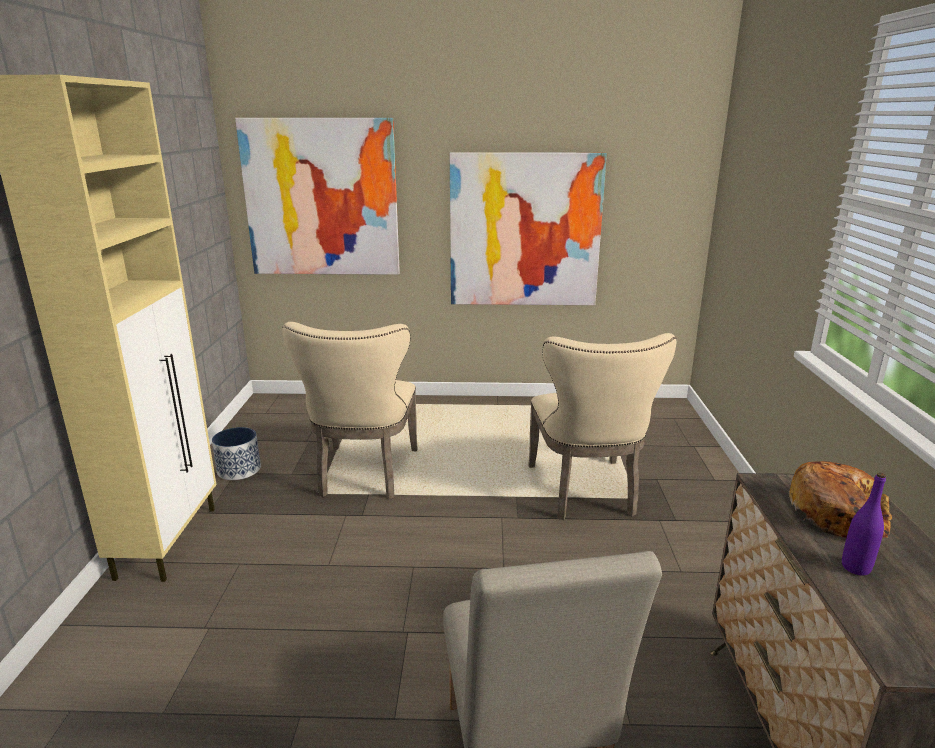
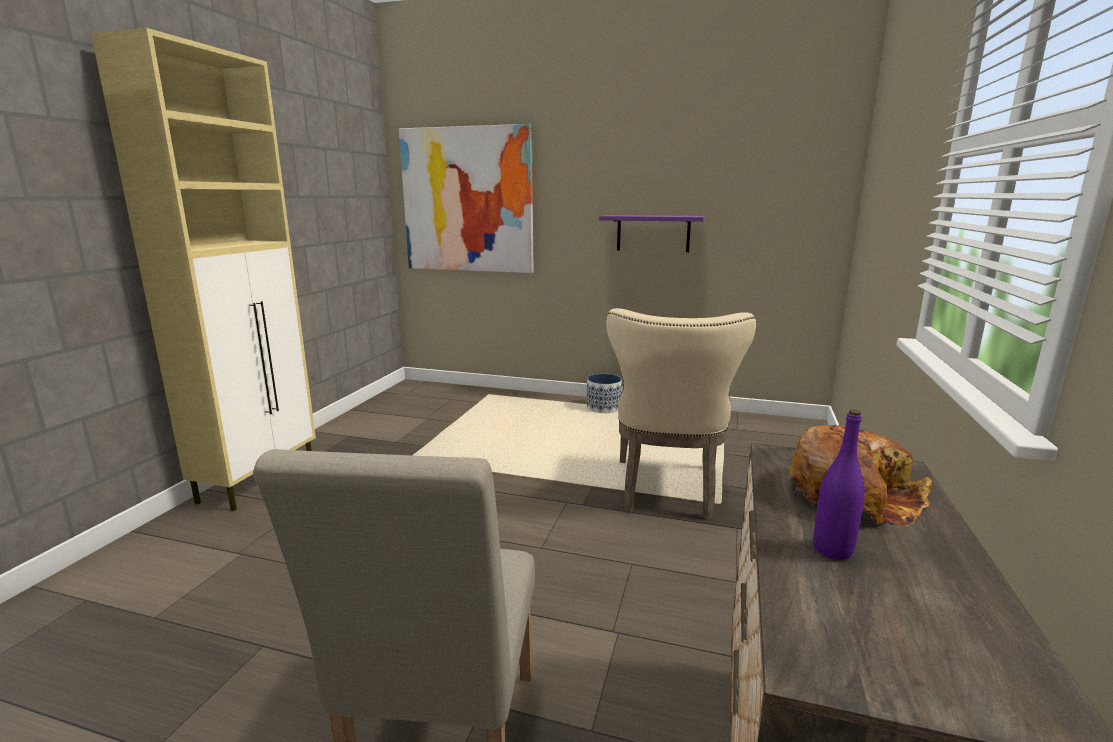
camera: 15 degrees right, 5 degrees down
planter [212,427,261,480] -> planter moved to [587,374,622,413]
beige chair [282,322,418,499] -> none
picture [450,152,607,305] -> purple shelf [599,215,705,252]

